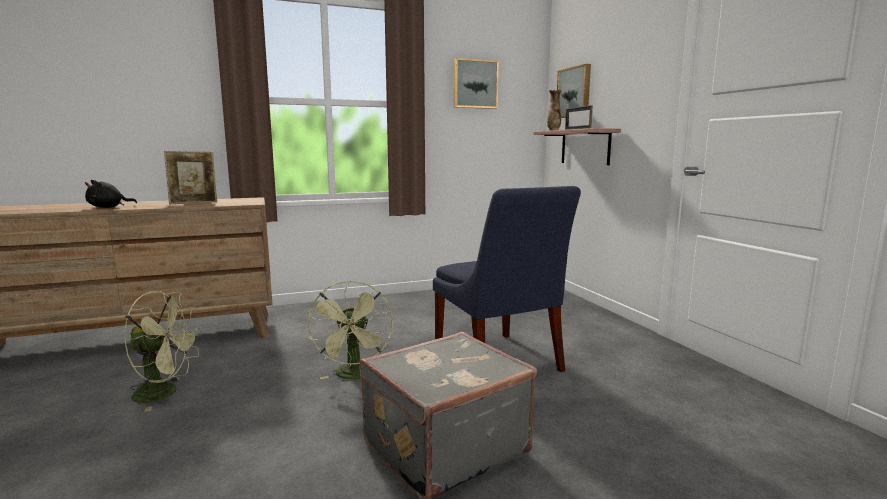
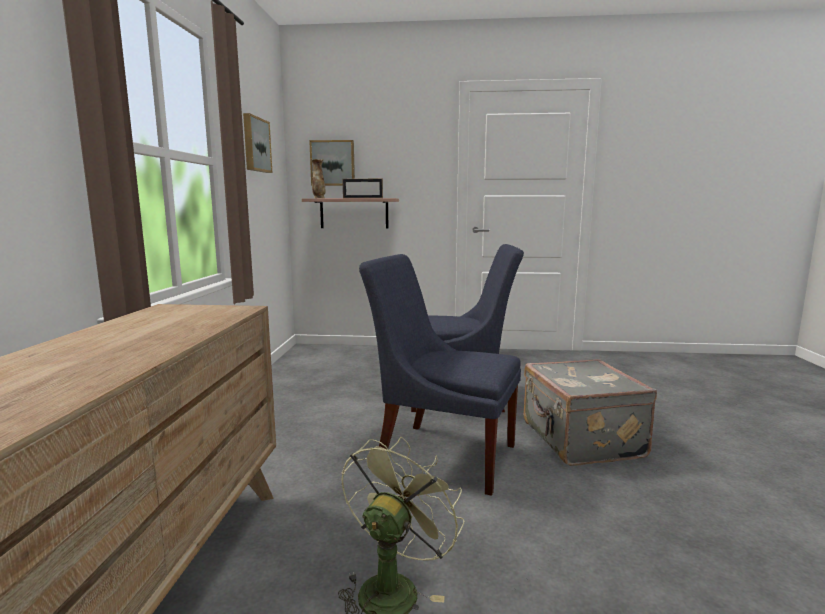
camera: 65 degrees left, 0 degrees up
black plush toy [85,180,137,208] -> none
picture frame [164,151,217,204] -> none
green fan [307,280,393,380] -> blue chair [359,254,521,496]

